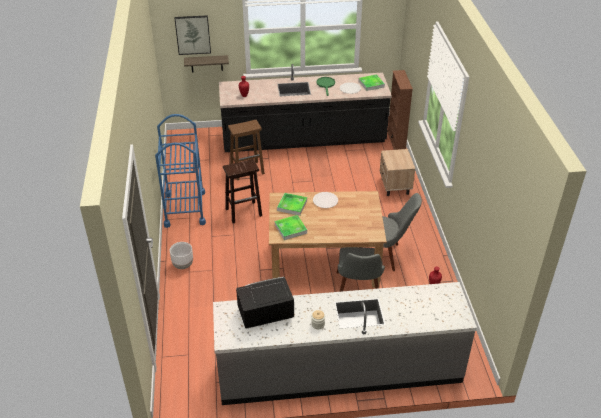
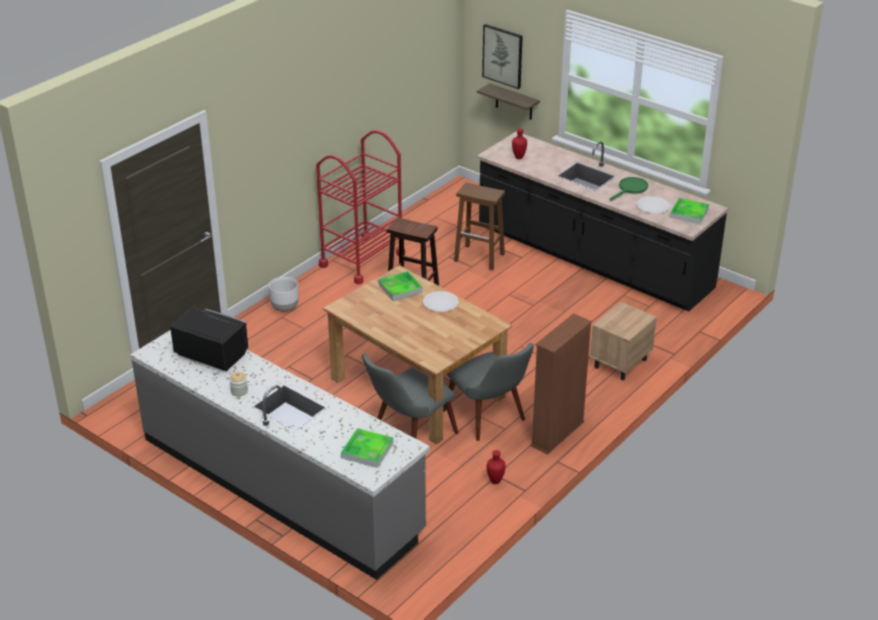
camera: 45 degrees right, 5 degrees down
blue cart [155,114,206,228] -> red cart [316,130,405,284]
tray [275,215,307,240] -> tray moved to [341,428,393,468]
brown bookcase [387,70,413,150] -> brown bookcase moved to [530,313,592,454]

